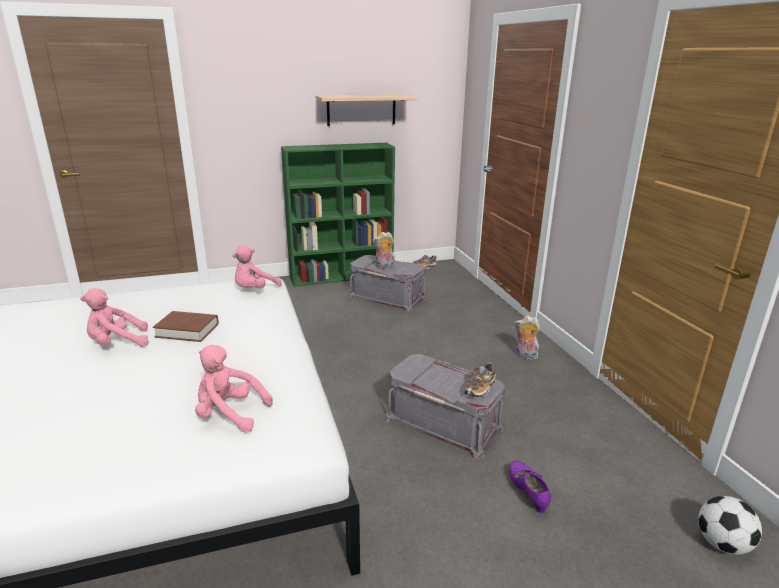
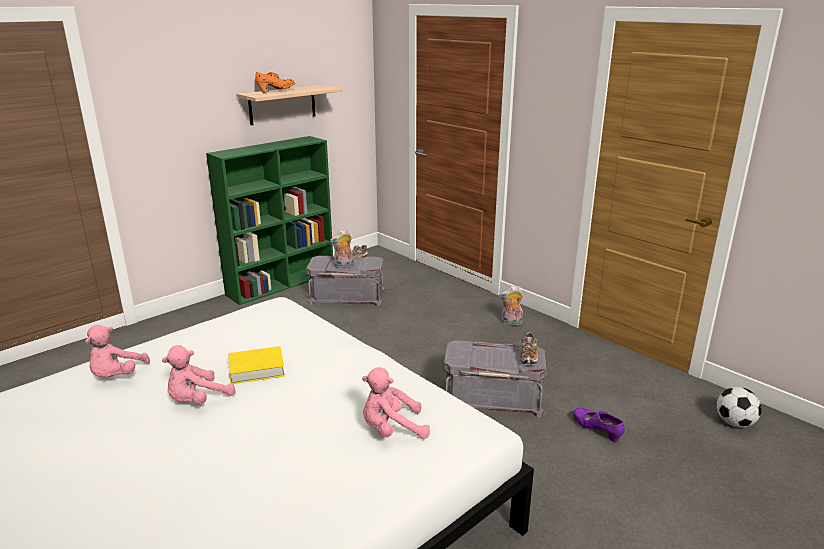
camera: 25 degrees left, 0 degrees up
brown book [153,311,219,342] -> yellow book [228,346,285,384]
pink plush toy [233,245,282,289] -> pink plush toy moved to [85,324,150,378]
none -> orange shoe [255,72,295,93]

